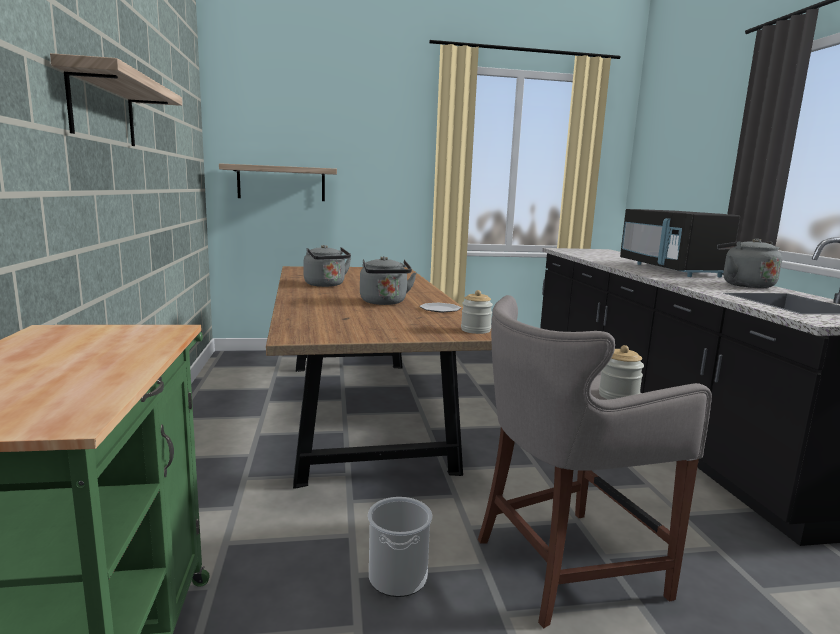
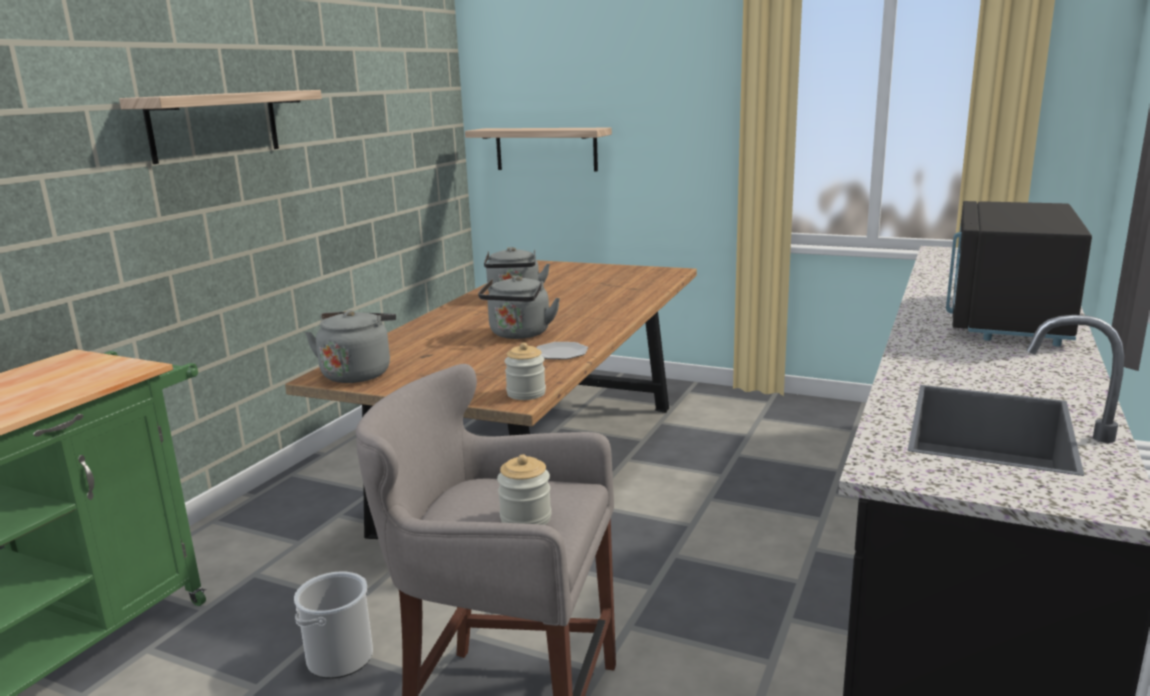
camera: 35 degrees right, 5 degrees up
grey kettle [717,238,782,288] -> grey kettle moved to [305,310,396,383]

